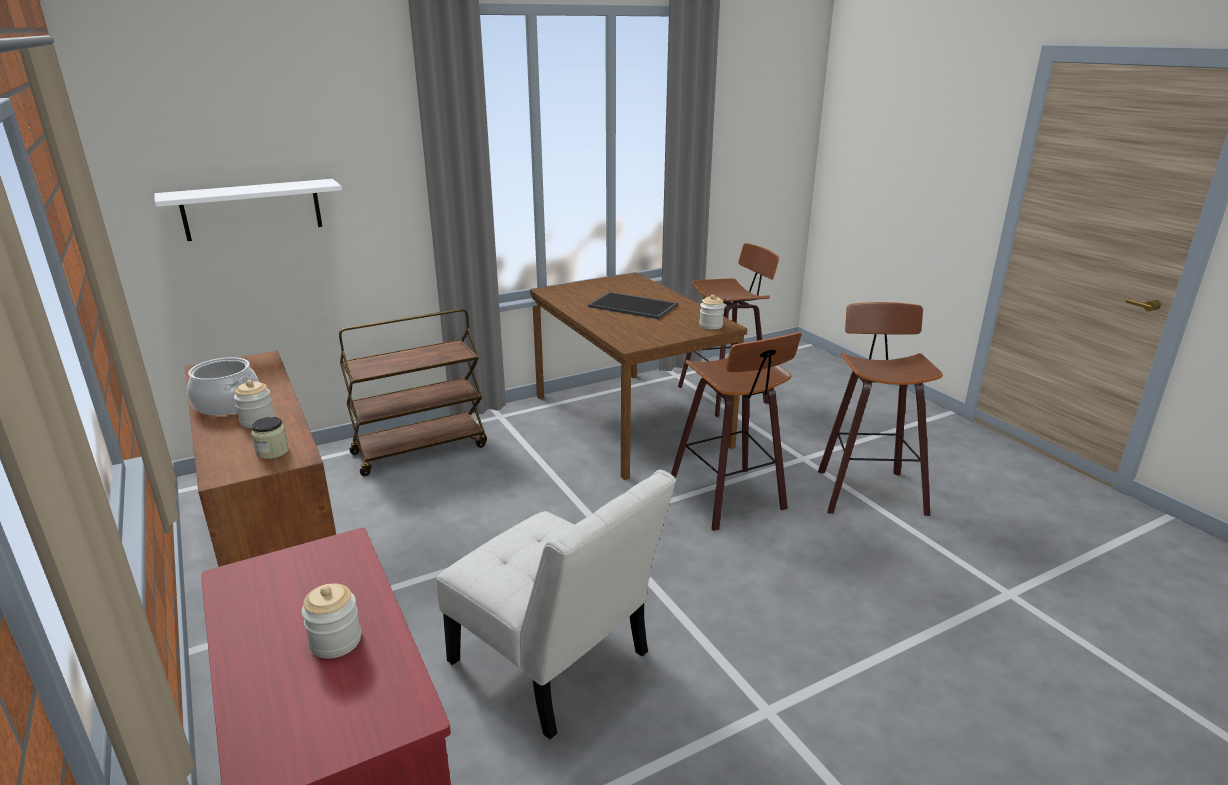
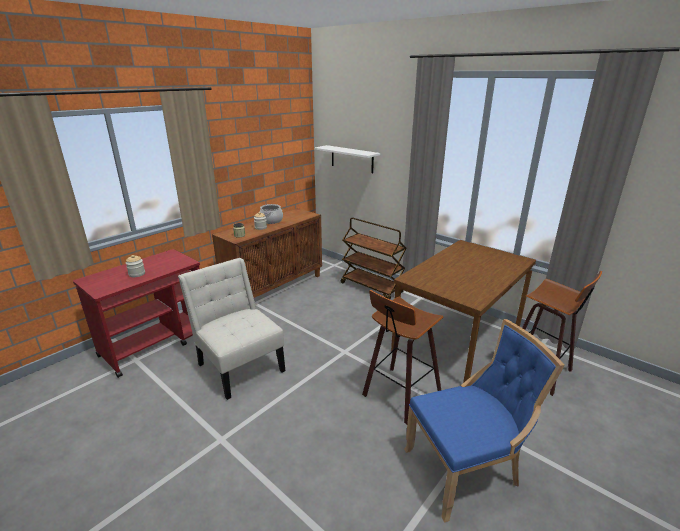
camera: 70 degrees right, 0 degrees up
white chair [437,470,676,740] -> white chair turned 120 degrees clockwise [178,258,285,400]
tray [588,292,678,319] -> none
jar [699,295,725,330] -> none
stool [818,302,943,516] -> blue chair [404,319,565,523]

